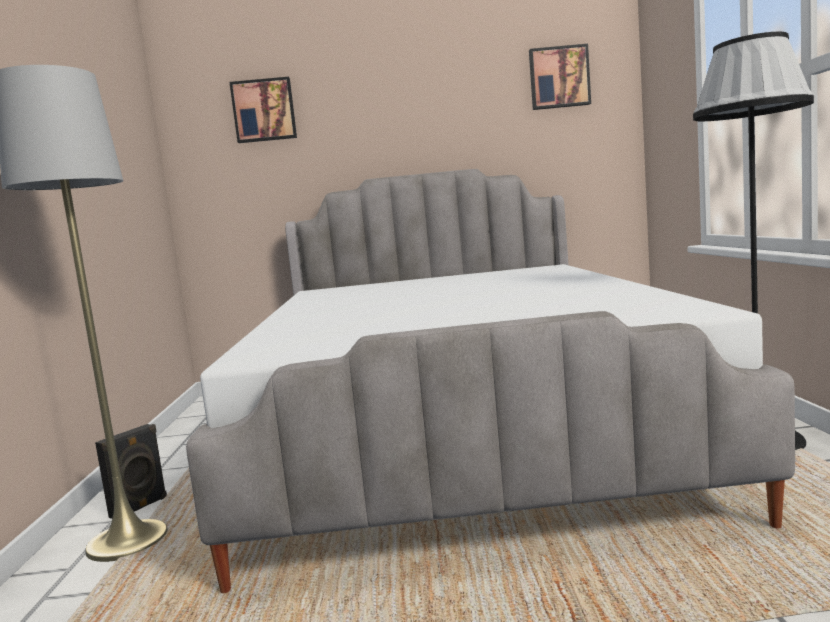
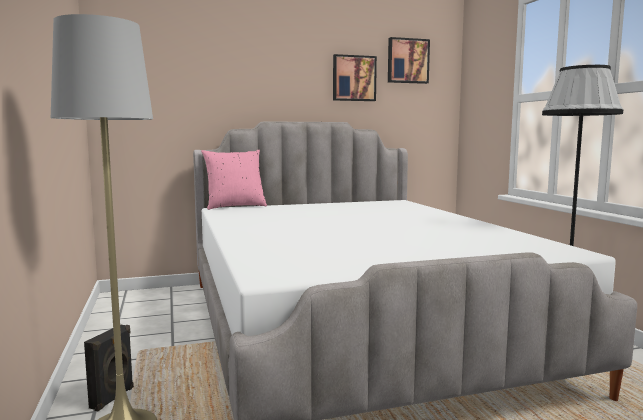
camera: 15 degrees left, 0 degrees up
picture [229,77,297,143] -> picture moved to [333,54,377,101]
none -> pink pillow [201,150,267,210]

